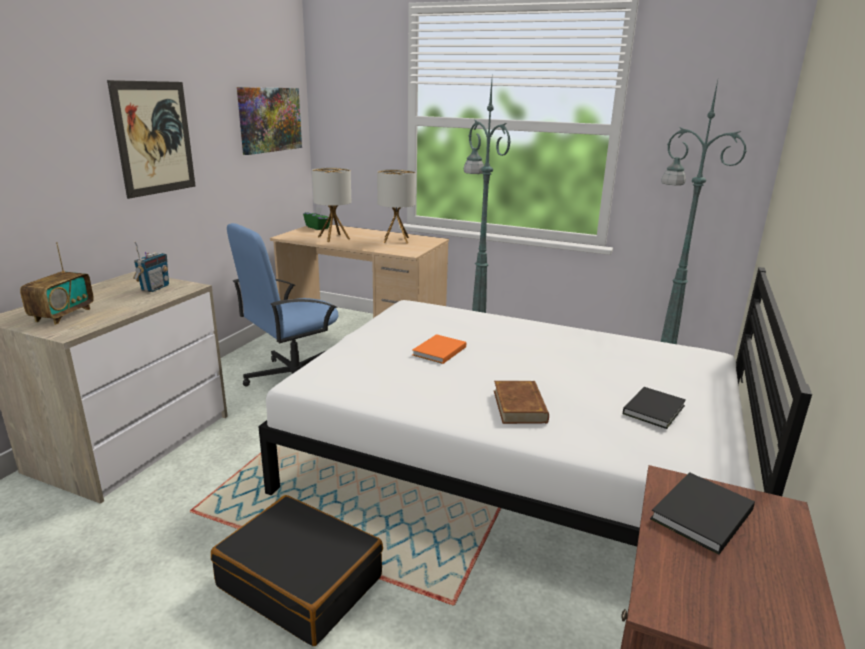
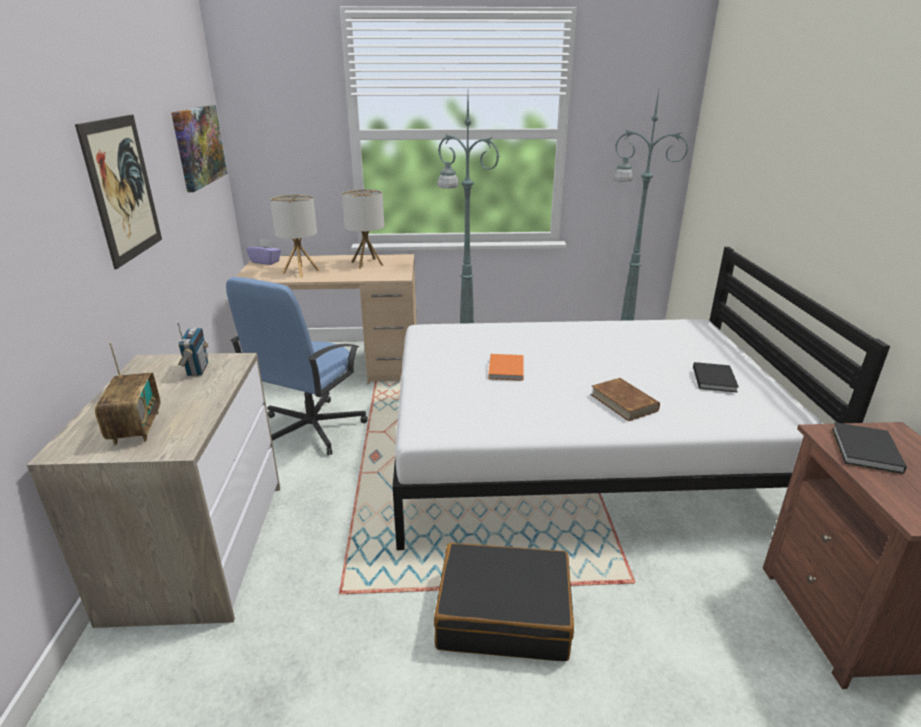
camera: 25 degrees left, 5 degrees up
green tissue box [303,206,331,230] -> purple tissue box [246,239,281,265]

